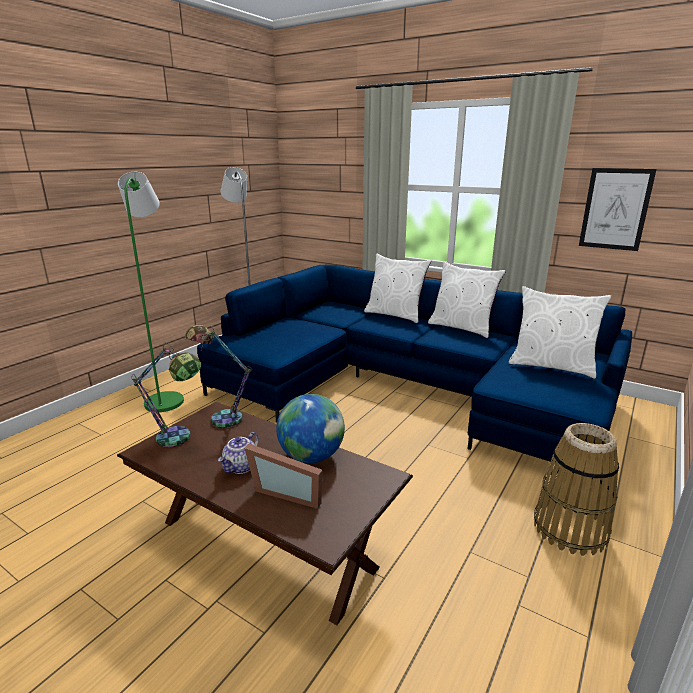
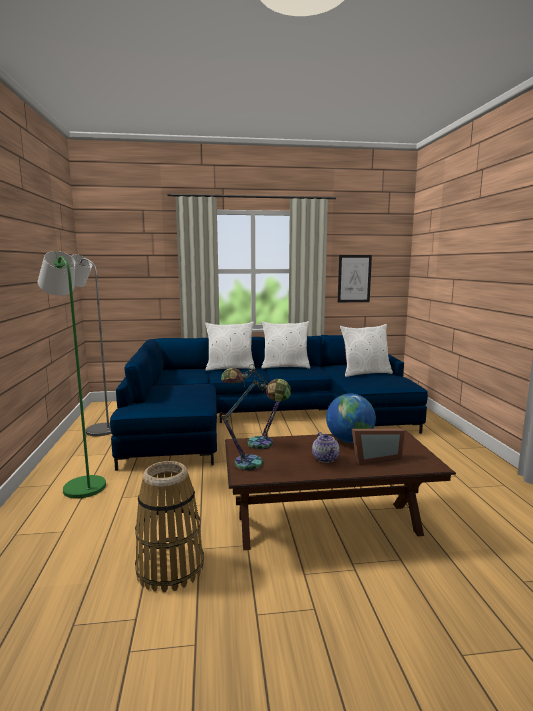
camera: 40 degrees left, 10 degrees down
basket [534,423,619,556] -> basket moved to [135,461,204,592]

